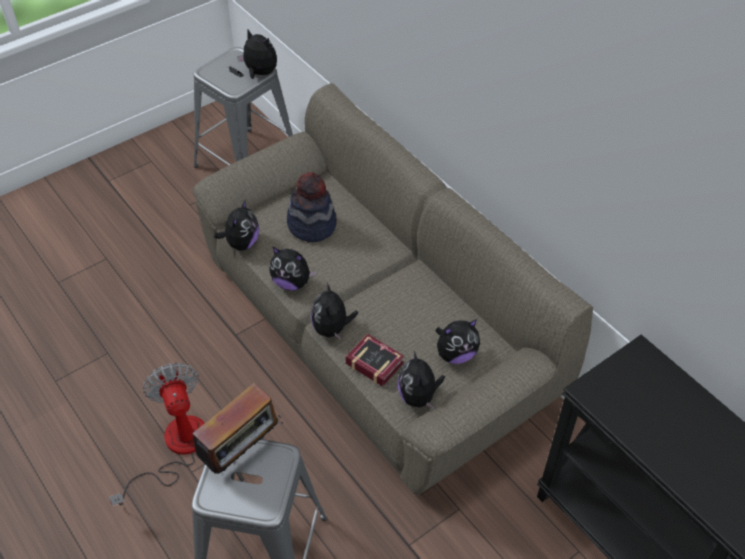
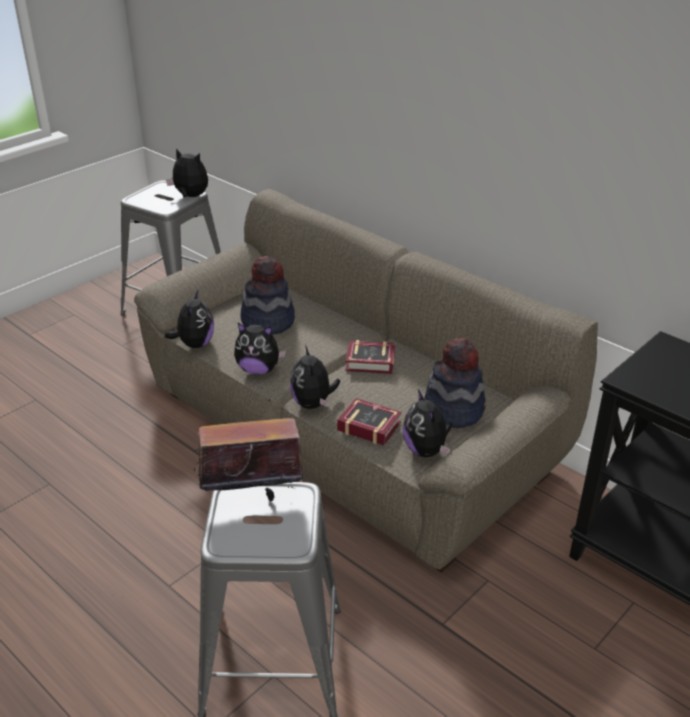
camera: 10 degrees left, 15 degrees down
fan [109,362,204,506] -> none
radio [192,383,283,474] -> radio turned 135 degrees counterclockwise [194,399,303,502]
plush toy [435,319,480,364] -> hat [424,338,486,428]
none -> book [345,340,395,374]

